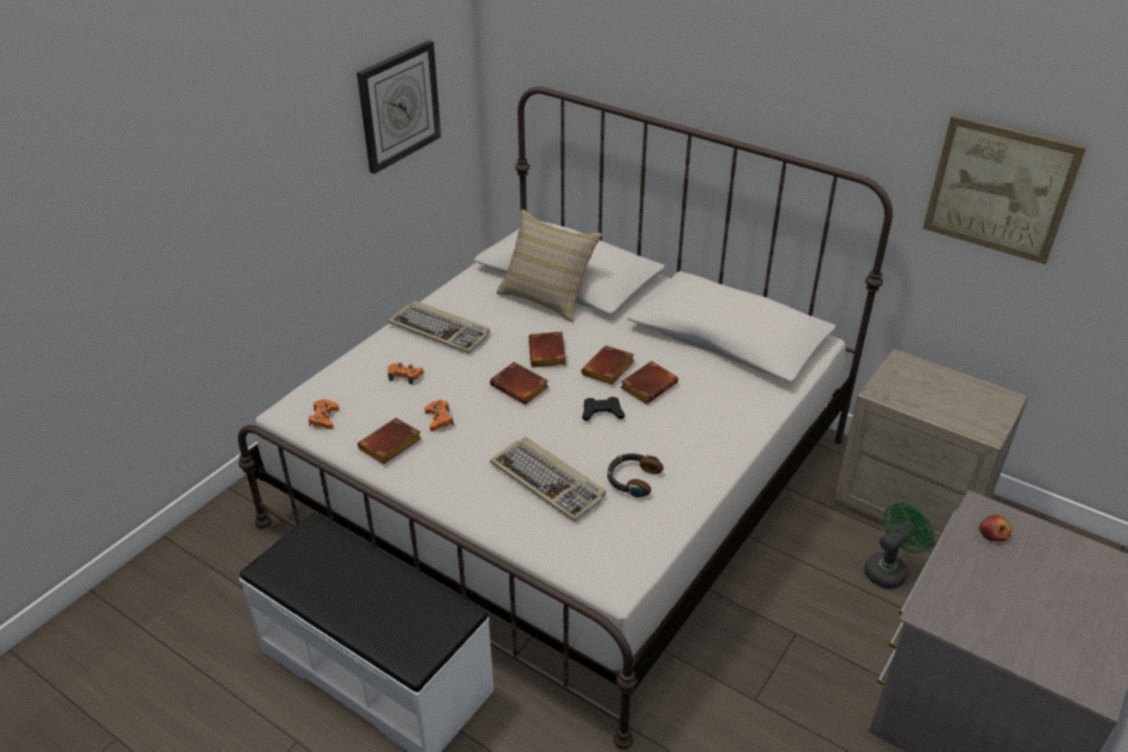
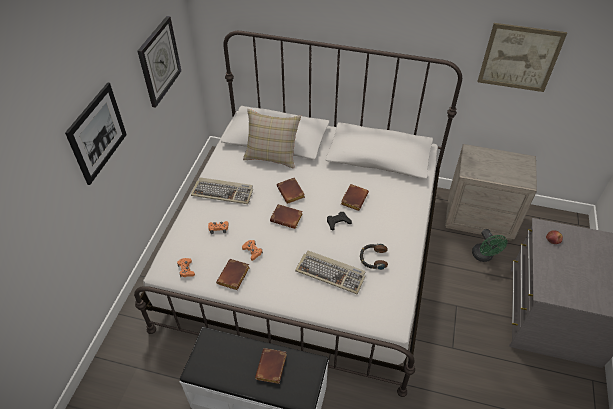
camera: 20 degrees left, 10 degrees up
brown book [581,345,635,385] -> brown book moved to [255,348,287,384]
green fan [864,503,934,589] -> green fan turned 135 degrees clockwise [472,229,508,262]
none -> picture [65,83,127,185]

